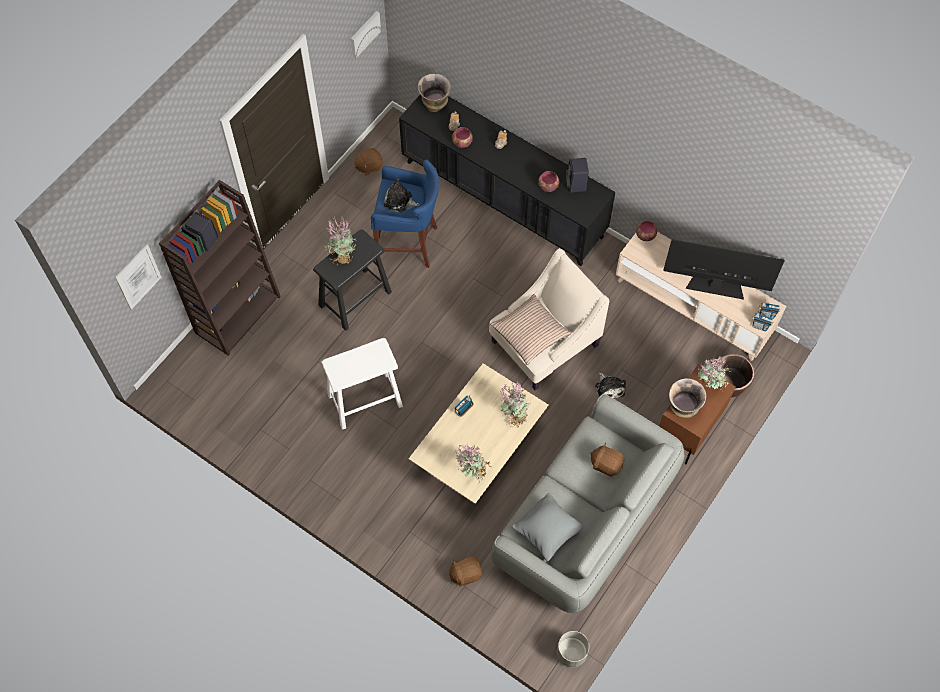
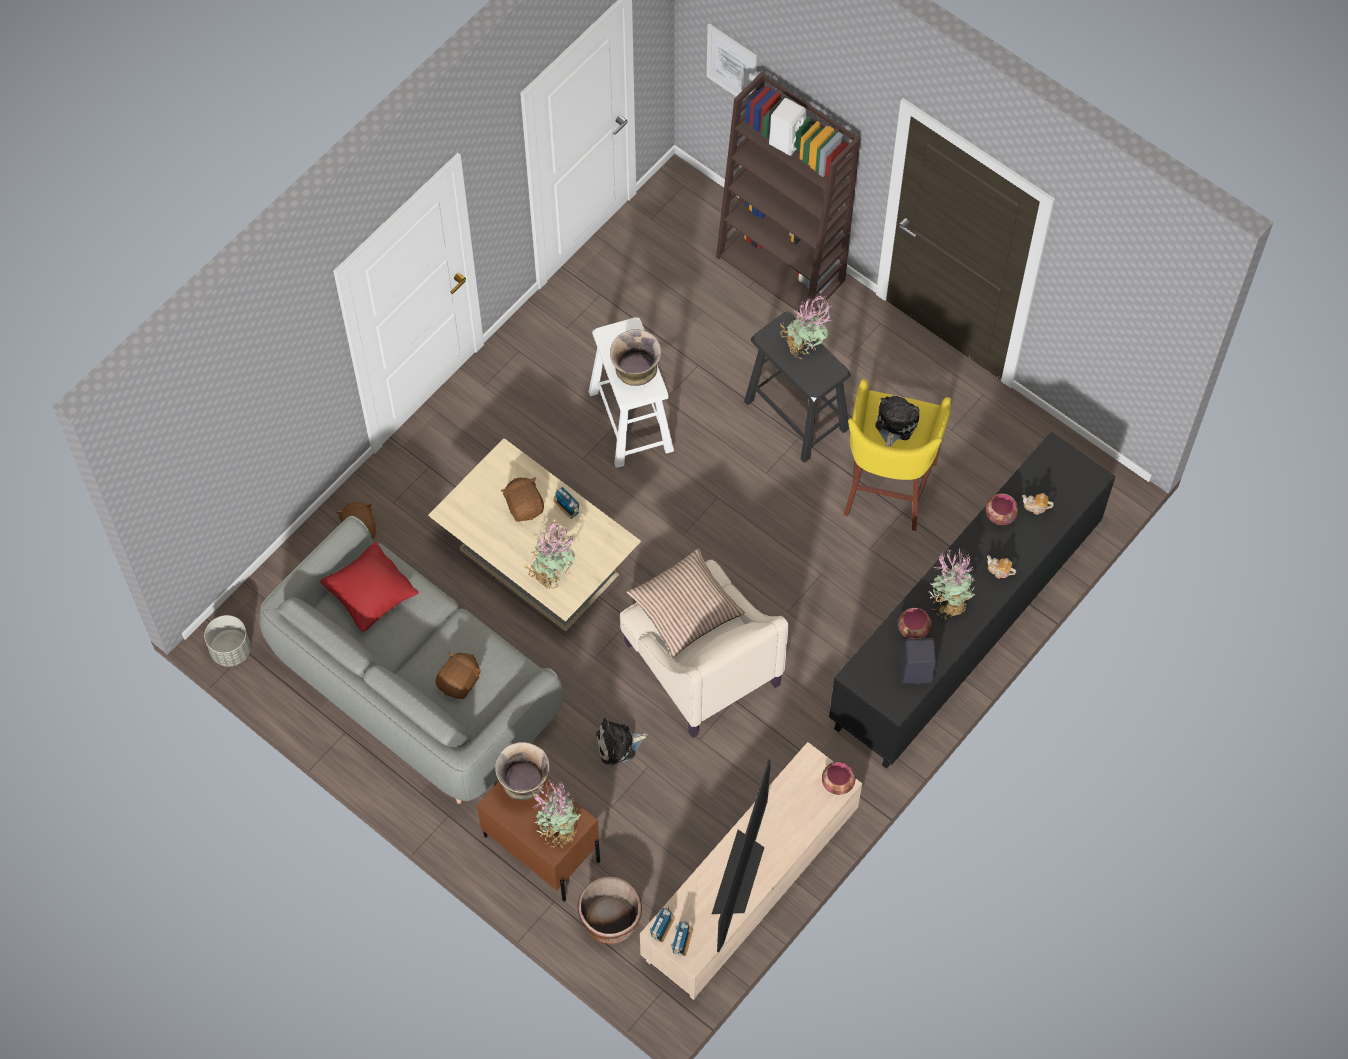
camera: 95 degrees right, 0 degrees up
black speaker [185,212,218,251] -> white speaker [769,98,807,156]
picture [351,11,381,58] -> none
brown plush toy [354,148,383,176] -> brown plush toy moved to [501,477,544,522]
blue stool [371,159,439,268] -> yellow stool [843,379,951,531]
vase [418,74,451,112] -> vase moved to [610,329,661,386]
potted plant [455,444,491,482] -> potted plant moved to [929,547,976,620]
grey pillow [512,493,584,561] -> red pillow [320,542,419,632]

